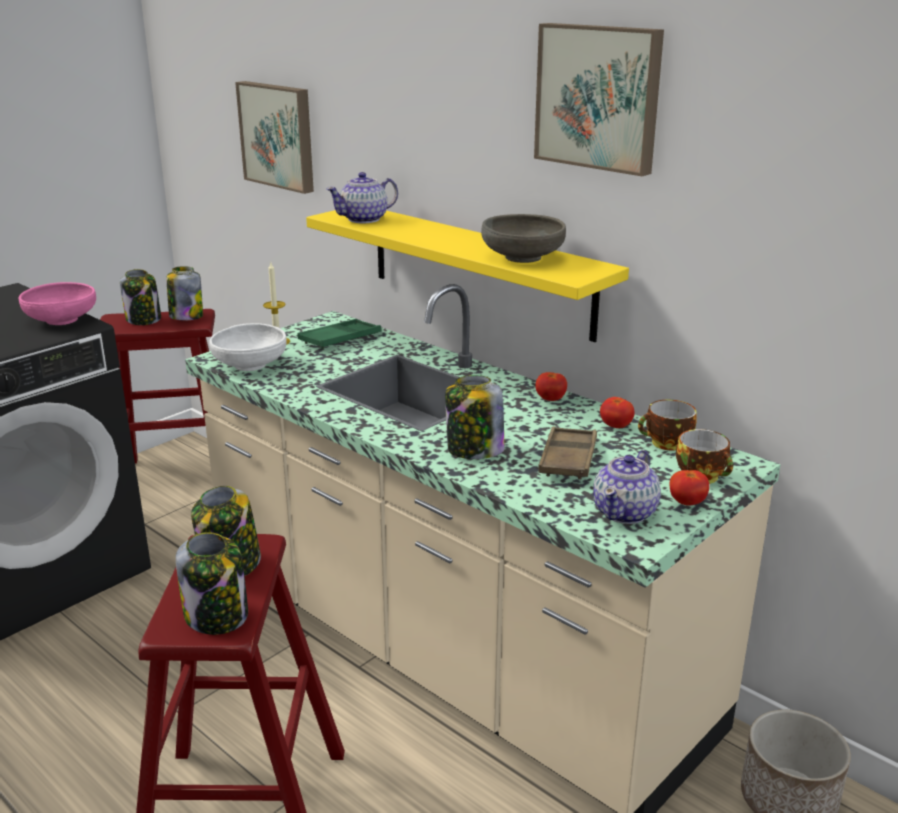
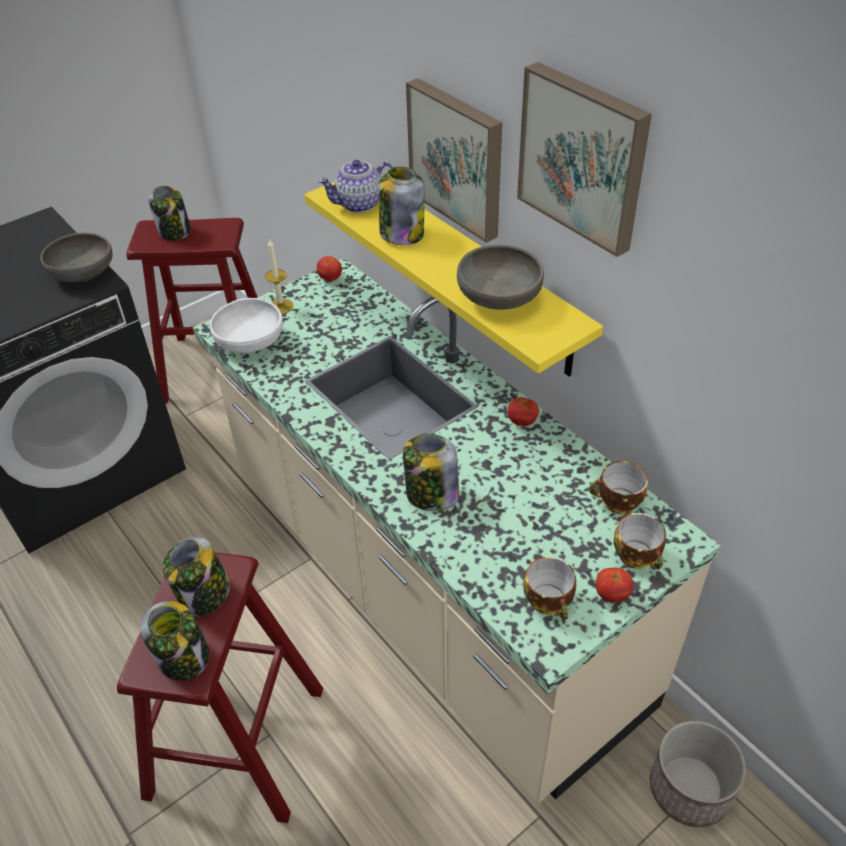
camera: 10 degrees right, 20 degrees up
pink bowl [18,282,96,325] -> grey bowl [40,233,112,282]
jar [167,266,203,320] -> jar moved to [379,167,425,245]
picture [235,81,314,194] -> picture moved to [406,78,502,243]
green tray [297,319,381,349] -> none
brown tray [538,426,597,480] -> none
teapot [593,450,661,524] -> cup [524,557,576,618]
tomato [600,397,635,428] -> tomato moved to [317,256,342,281]

